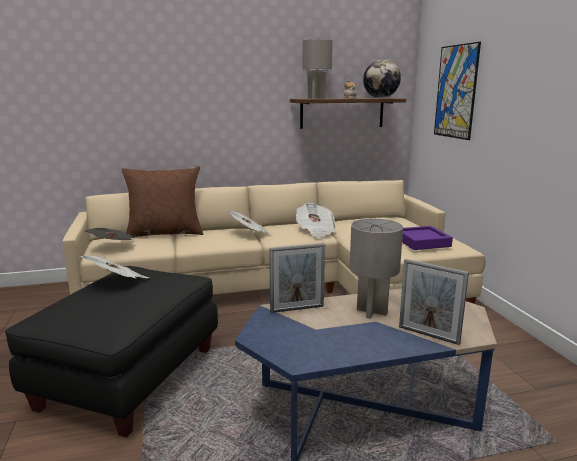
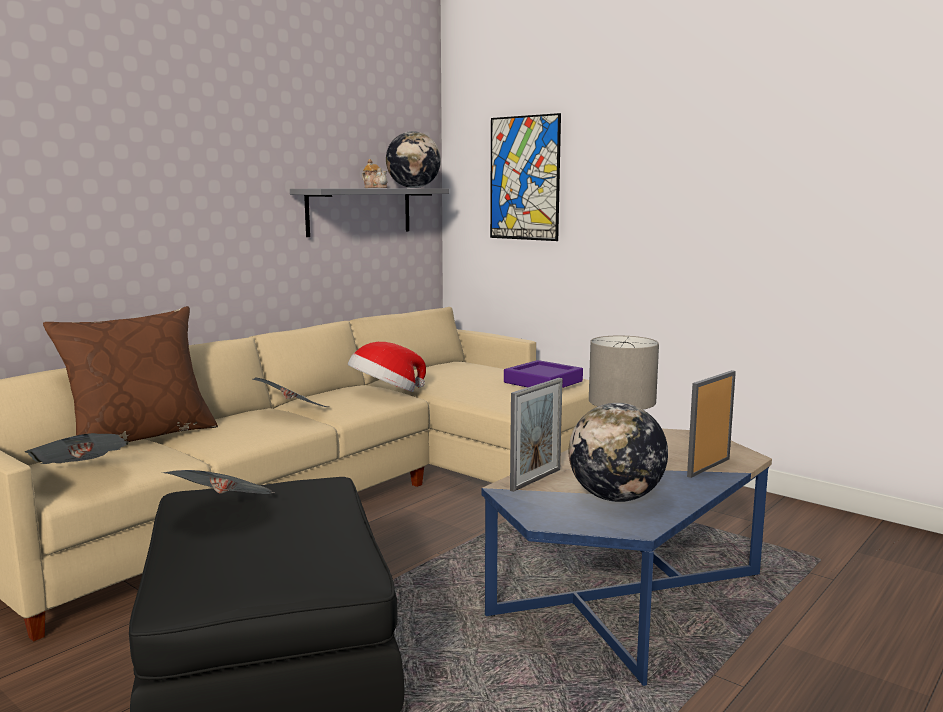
camera: 35 degrees left, 5 degrees down
brown shelf [290,98,406,129] -> grey shelf [290,188,449,237]
newspaper [296,203,336,238] -> hat [348,342,426,392]
grey table lamp [302,39,333,99] -> none
picture frame [399,259,469,345] -> picture frame turned 135 degrees clockwise [687,370,736,478]
none -> globe [569,403,668,502]

